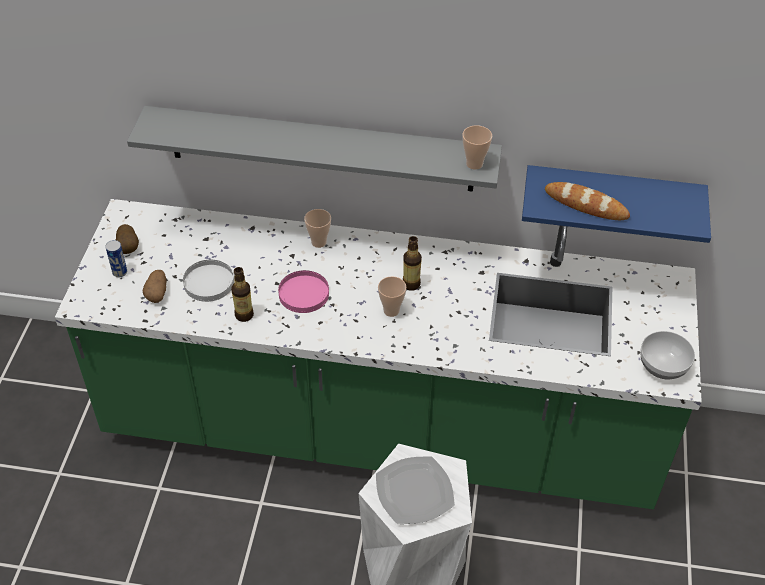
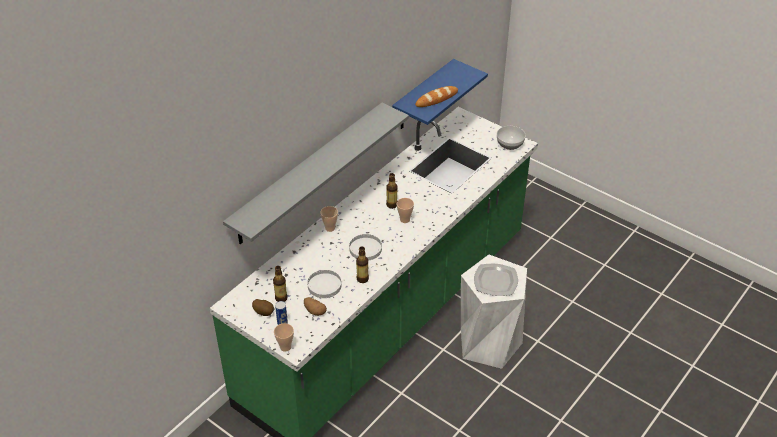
camera: 60 degrees left, 5 degrees down
pink plate [278,270,329,313] -> white plate [349,234,382,261]
cup [462,125,492,169] -> cup moved to [274,323,294,352]
none -> bottle [273,266,288,302]

